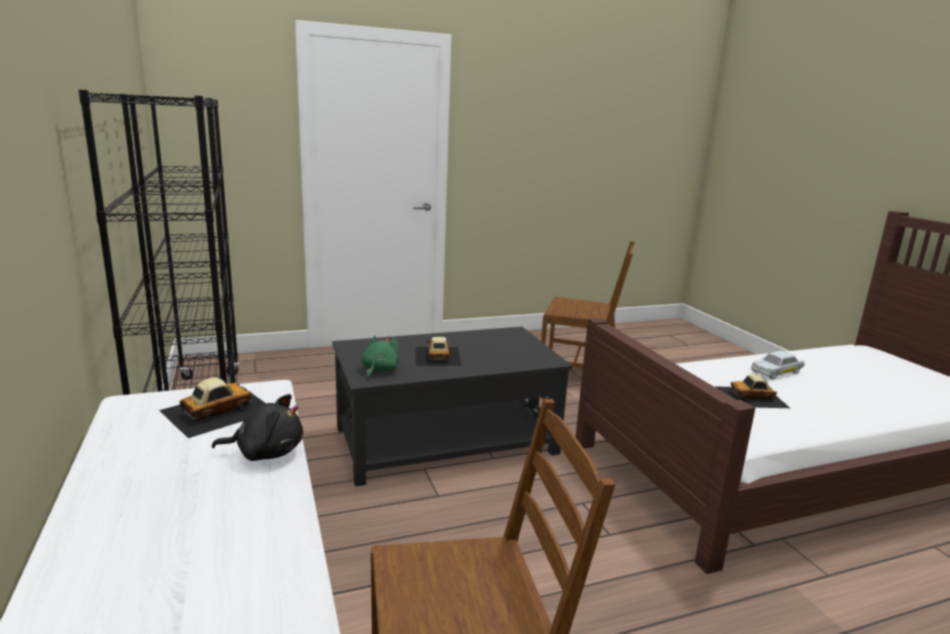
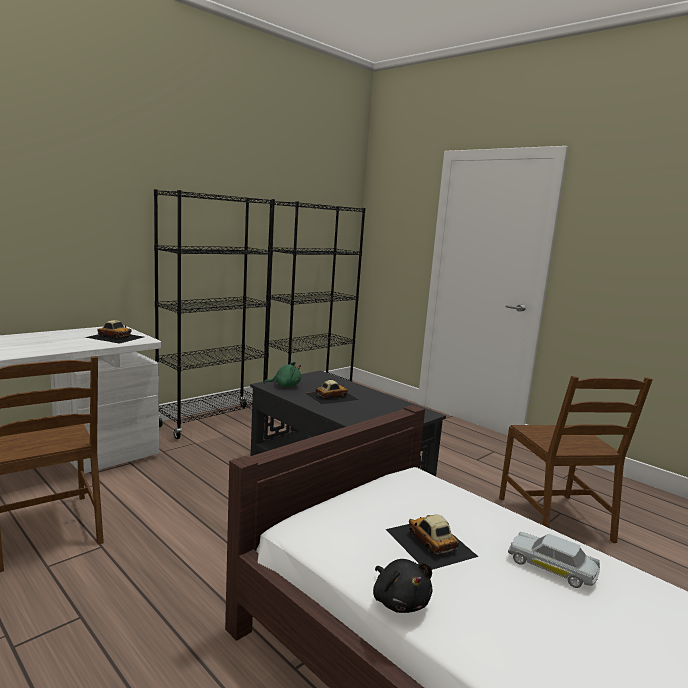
camera: 65 degrees right, 5 degrees down
black plush toy [212,394,303,461] -> black plush toy moved to [373,559,433,613]

